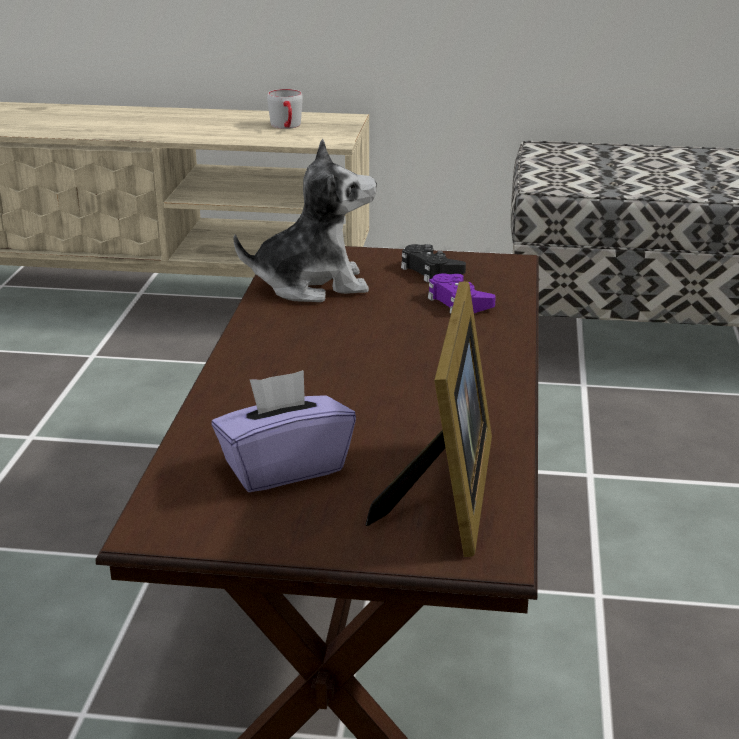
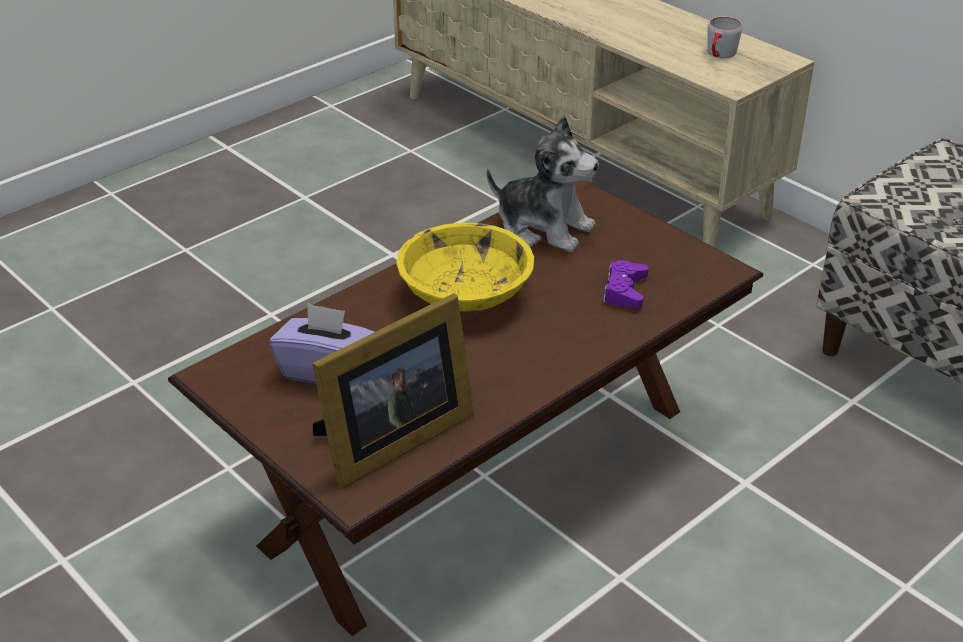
camera: 40 degrees right, 10 degrees up
black game controller [401,244,466,283] -> none
none -> yellow bowl [396,223,534,312]

